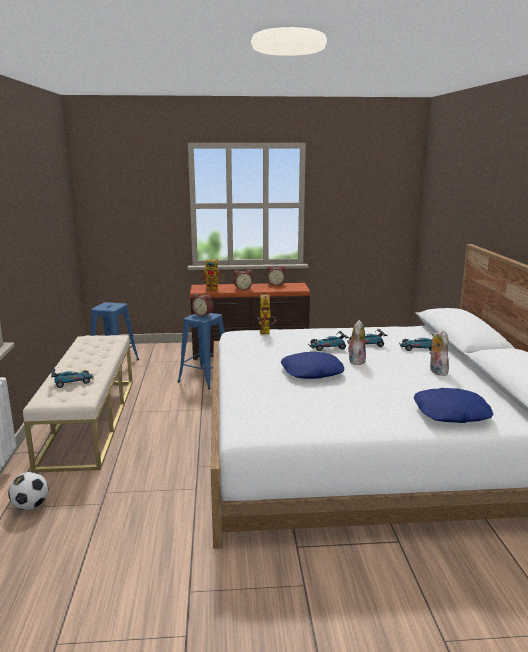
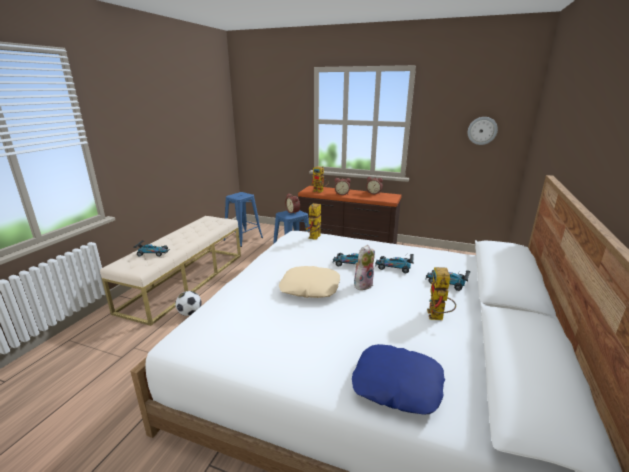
camera: 25 degrees right, 5 degrees up
football [8,472,48,510] -> football moved to [175,291,202,316]
blue pillow [281,352,345,379] -> beige pillow [279,266,340,298]
plush toy [430,329,449,376] -> toy robot [427,267,456,320]
none -> wall clock [468,117,498,145]

